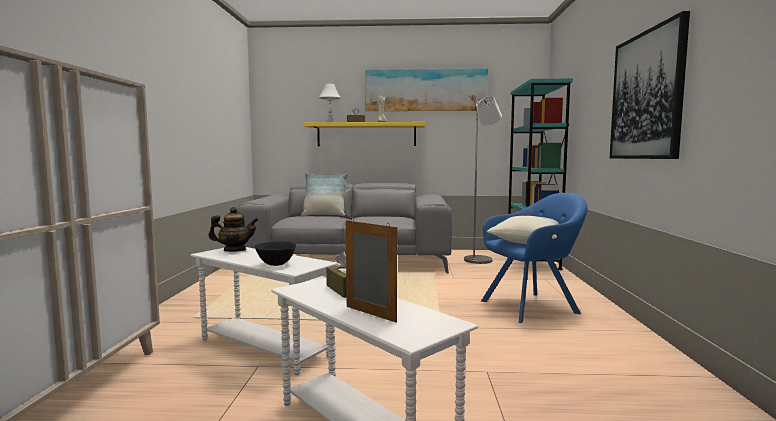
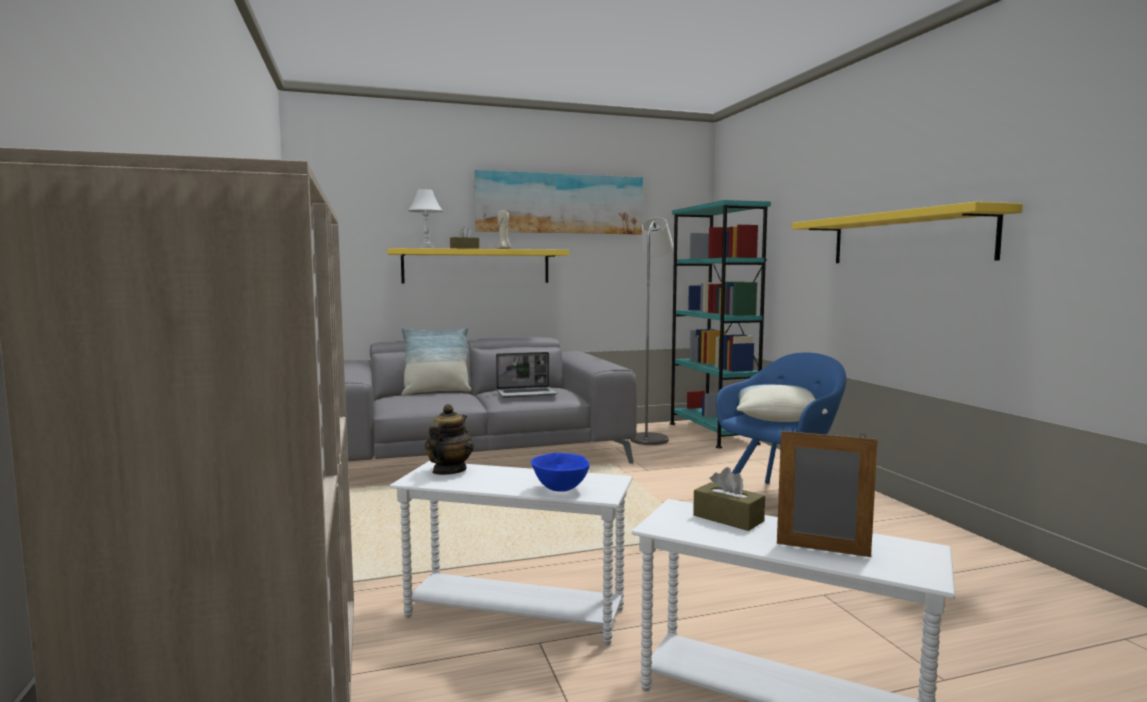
camera: 20 degrees left, 0 degrees up
teapot [208,207,258,252] -> teapot turned 45 degrees counterclockwise [425,404,474,475]
black bowl [255,241,296,266] -> blue bowl [531,453,590,491]
picture [610,11,690,159] -> yellow shelf [792,202,1023,263]
none -> laptop [496,352,558,398]

